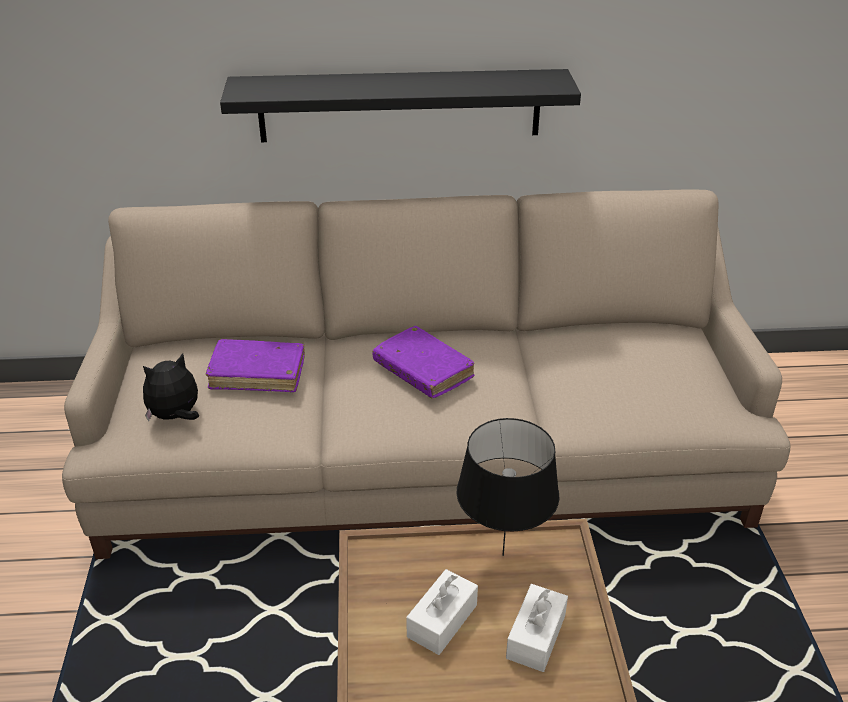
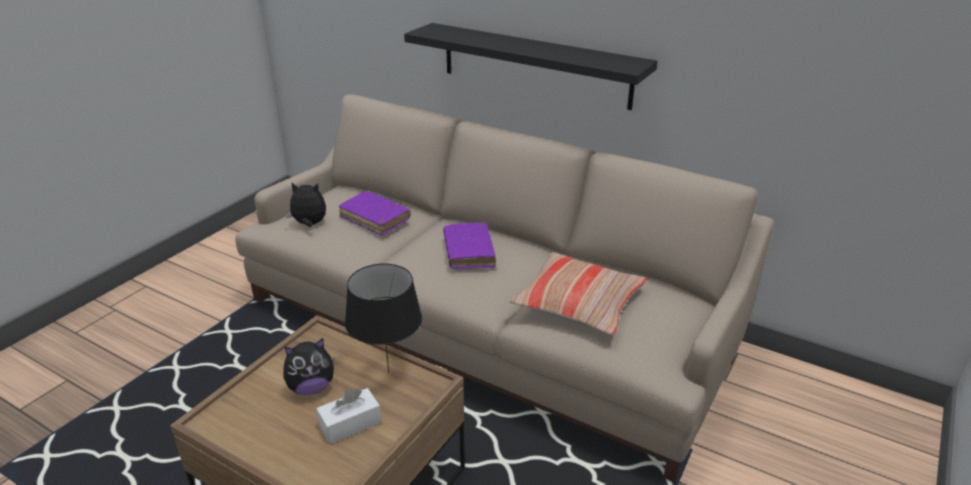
camera: 35 degrees right, 5 degrees down
white tissue box [406,569,478,655] -> plush toy [283,338,335,395]
none -> pillow [510,252,647,335]

